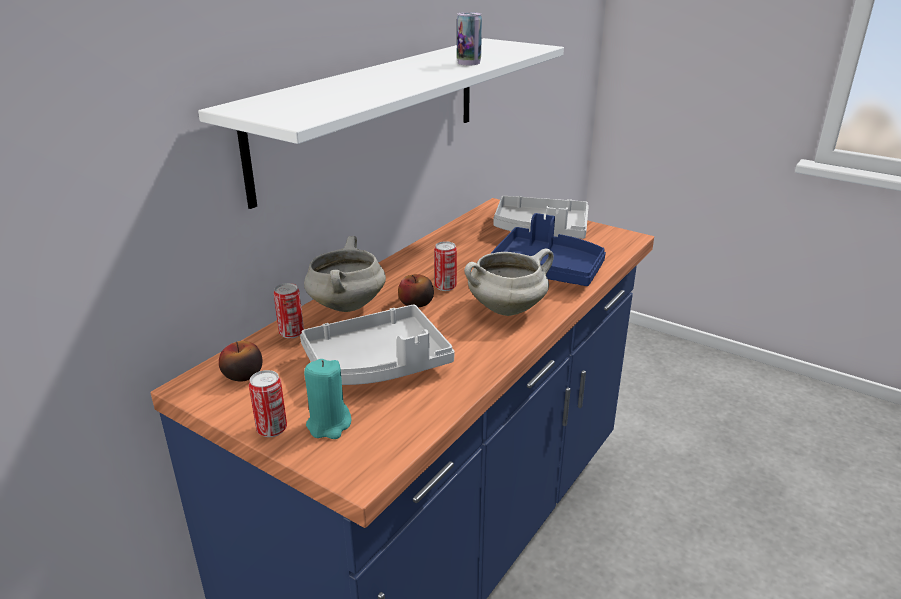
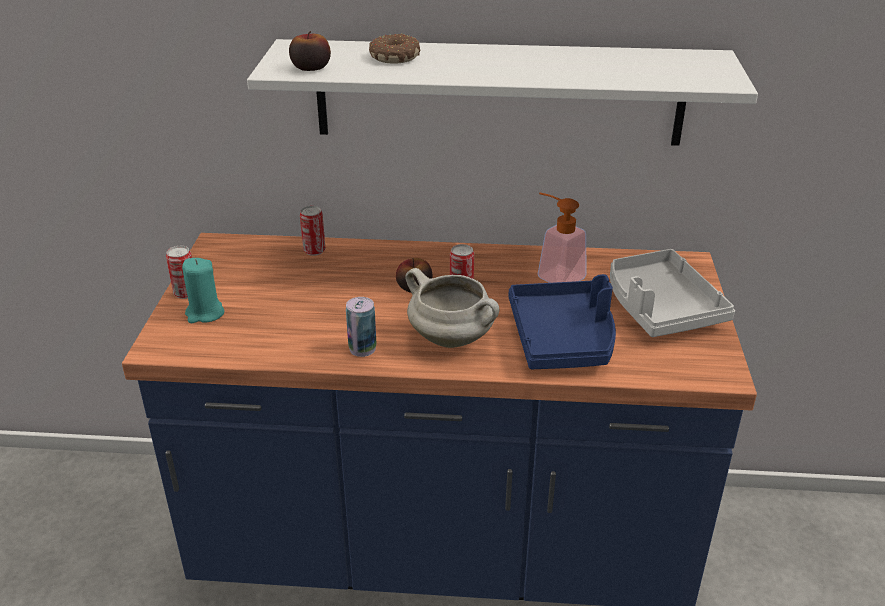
camera: 60 degrees right, 5 degrees up
apple [219,341,263,381] -> apple moved to [289,31,331,71]
grey tray [300,305,455,385] -> none
white cooking pot [304,236,386,312] -> none
can [457,12,482,65] -> can moved to [346,297,377,357]
none -> donut [369,33,420,63]
none -> soap dispenser [538,193,587,283]

